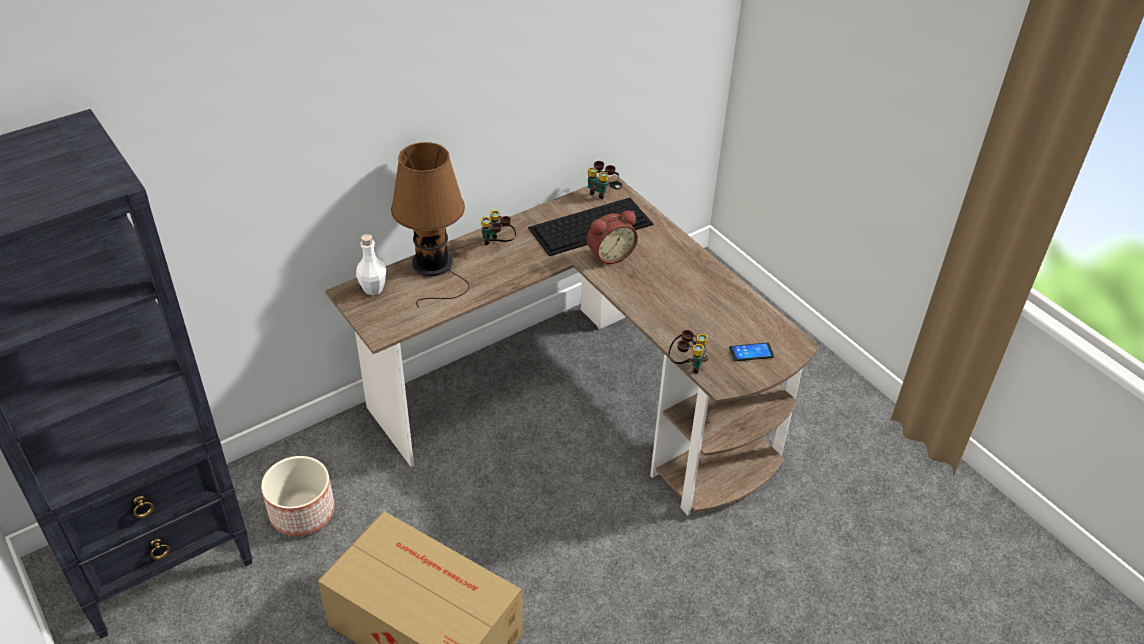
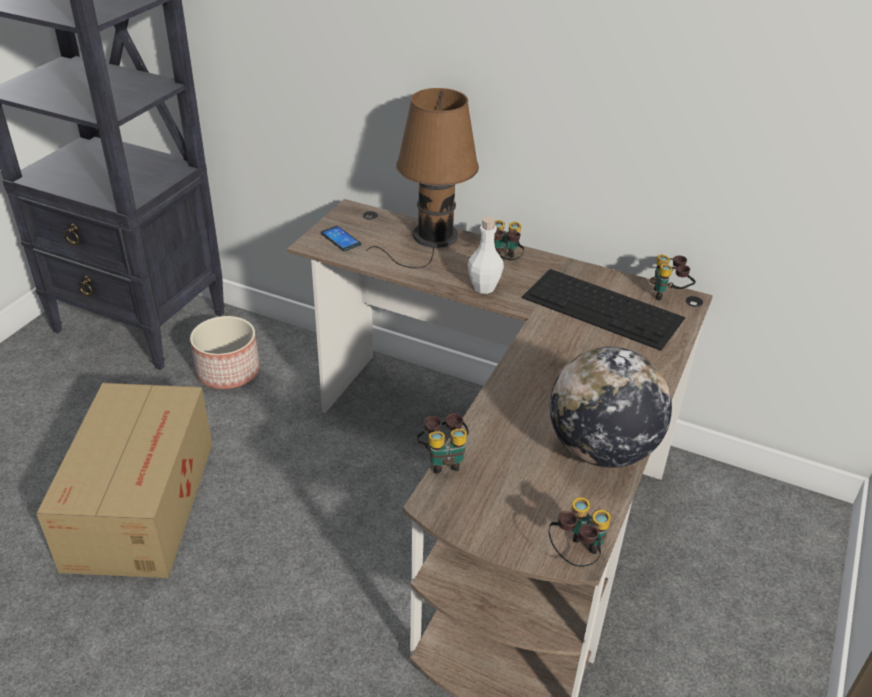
camera: 60 degrees right, 5 degrees down
white bottle [356,234,386,295] -> white bottle moved to [468,217,504,294]
alarm clock [587,210,638,264] -> none
phone [729,343,774,361] -> phone moved to [320,226,361,251]
none -> binoculars [549,497,611,567]
none -> globe [550,347,672,468]

